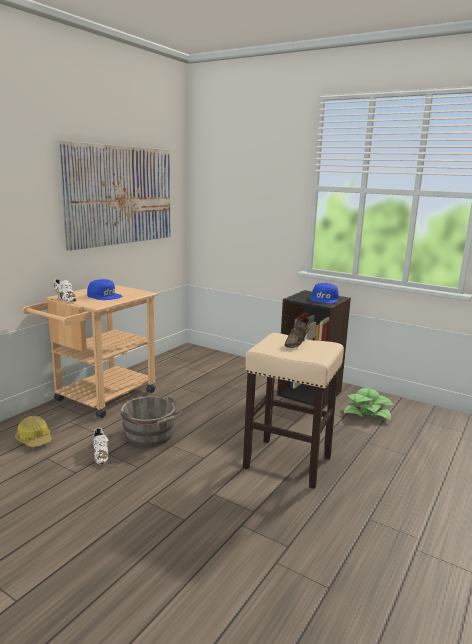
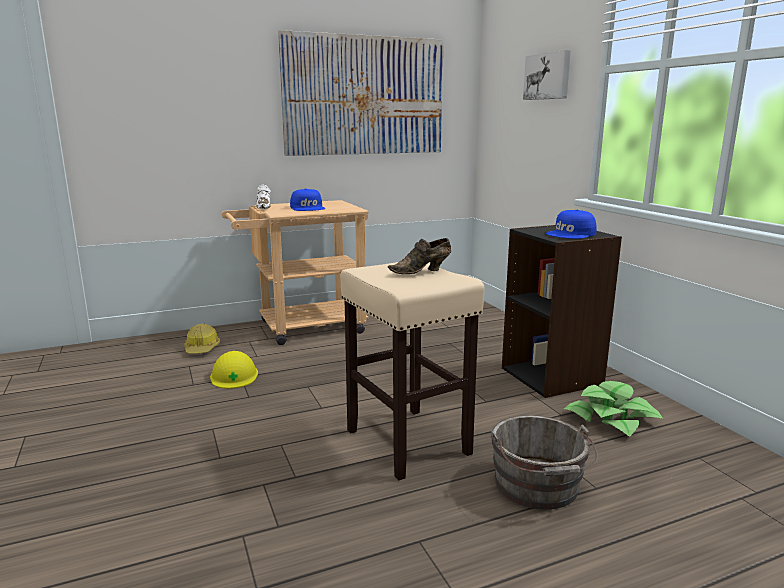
camera: 35 degrees right, 0 degrees up
white shoe [93,428,109,464] -> yellow hard hat [210,351,258,389]
grey bucket [120,395,181,447] -> grey bucket moved to [491,415,598,510]
none -> picture [523,50,571,100]

